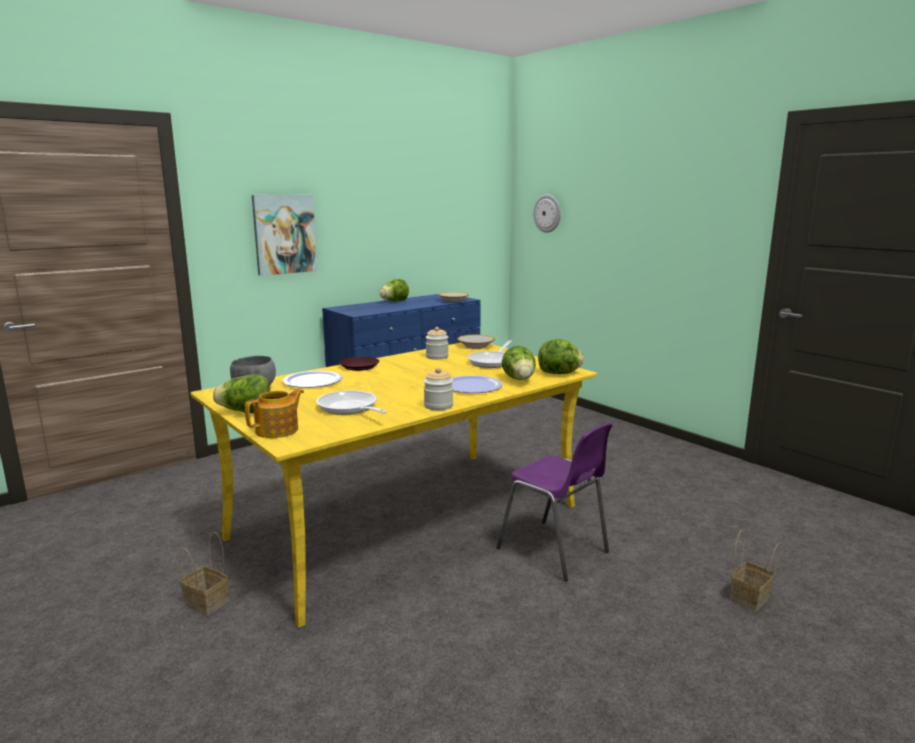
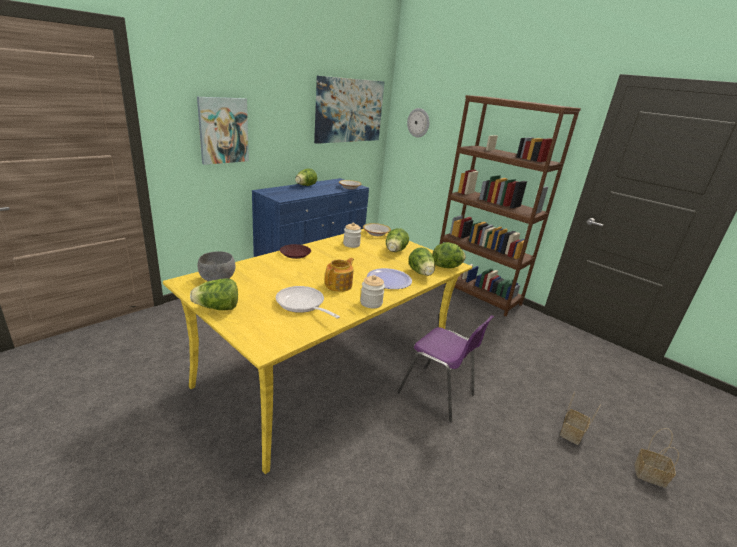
camera: 10 degrees left, 10 degrees up
basket [180,532,229,615] -> basket moved to [634,428,679,488]
teapot [245,388,304,438] -> teapot moved to [325,258,354,292]
plate [283,371,342,388] -> none
frying pan [467,340,512,368] -> lettuce [386,228,409,252]
none -> picture [314,76,385,144]
none -> brown bookcase [440,95,581,316]

